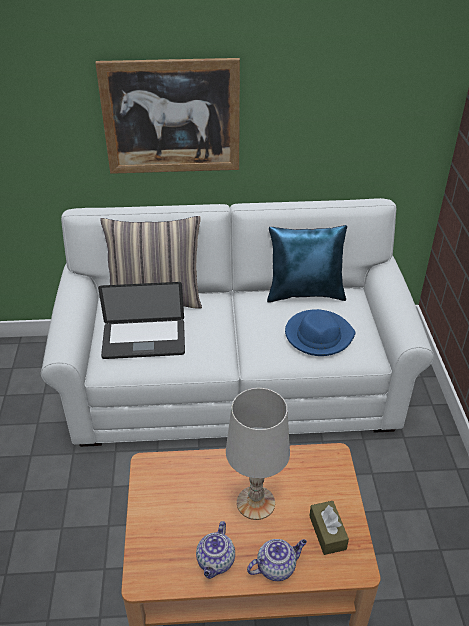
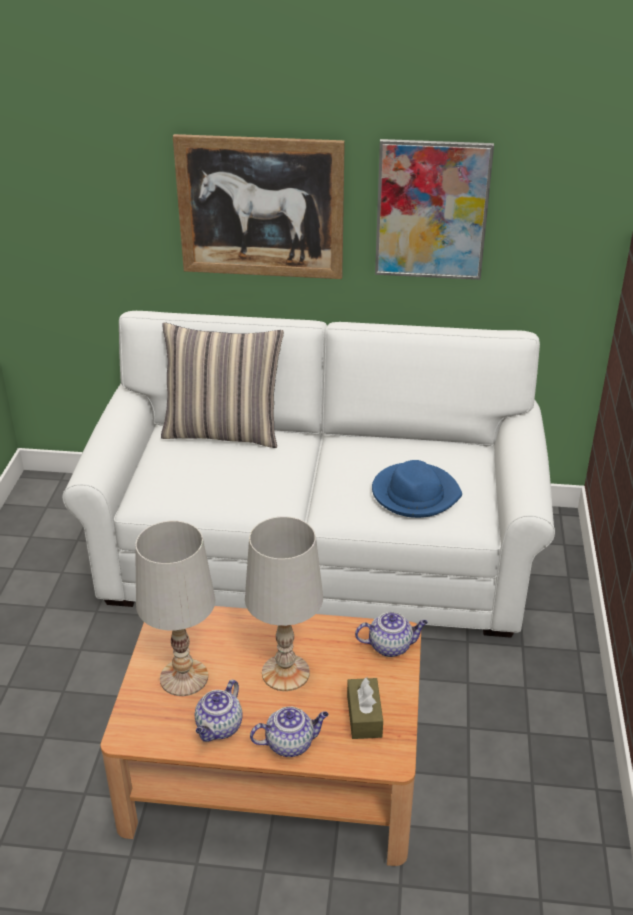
camera: 10 degrees right, 5 degrees down
laptop [98,282,185,359] -> none
blue pillow [267,225,347,303] -> none
none -> white table lamp [135,521,215,696]
none -> teapot [355,612,428,657]
none -> picture [375,139,494,280]

